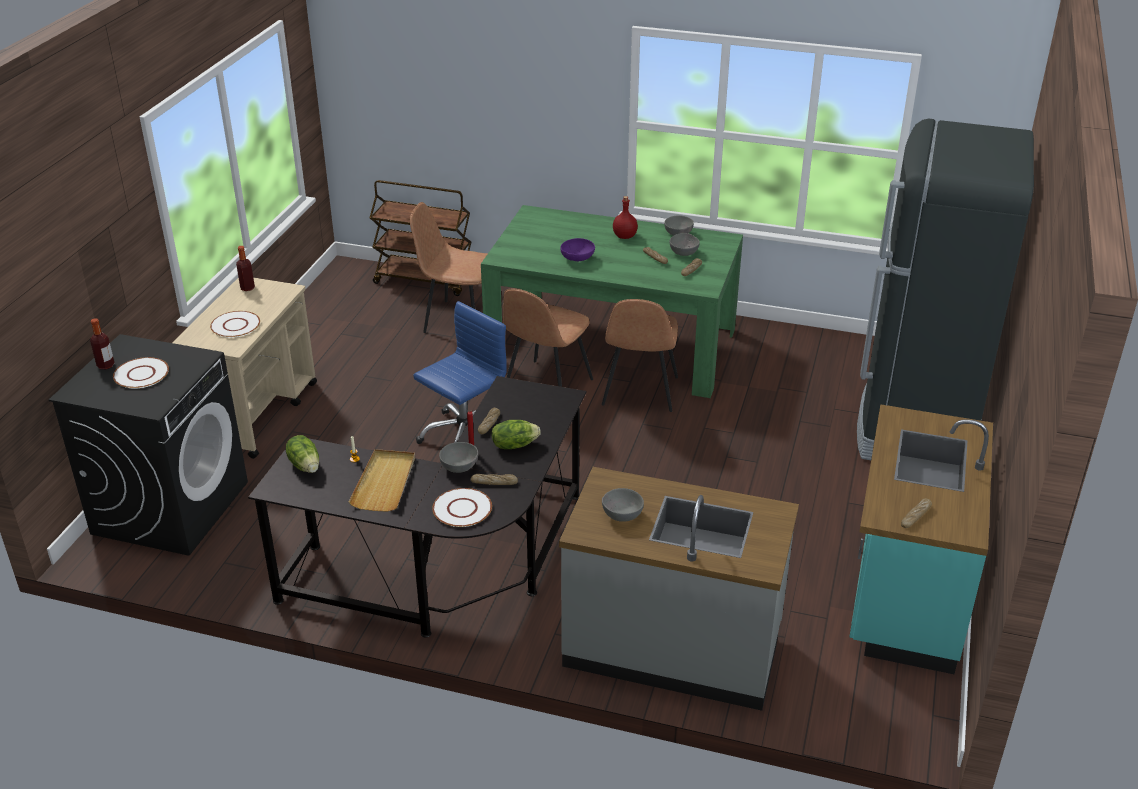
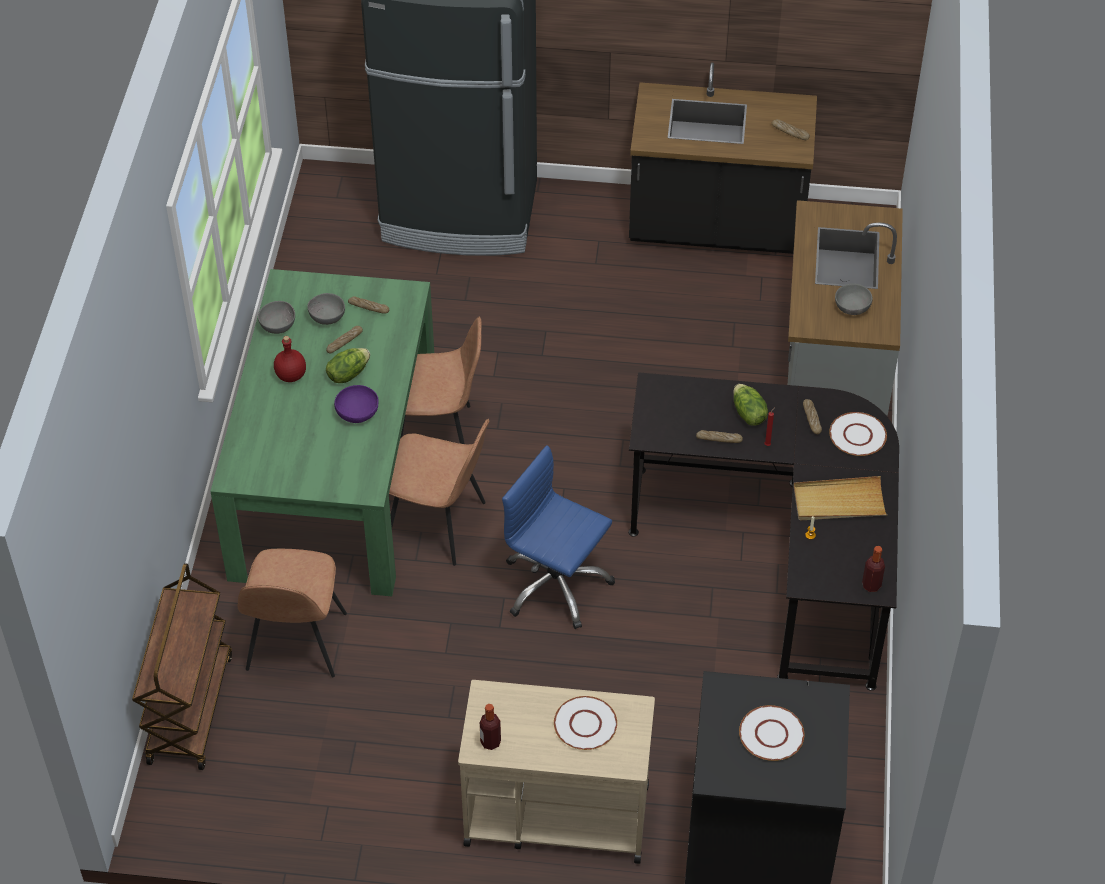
camera: 100 degrees left, 15 degrees up
bottle [90,318,115,369] -> bottle moved to [862,546,885,592]
lettuce [286,435,319,473] -> lettuce moved to [326,348,370,383]
grey bowl [439,442,478,473] -> none
turquoise counter [849,404,993,674] -> black counter [629,62,817,254]

